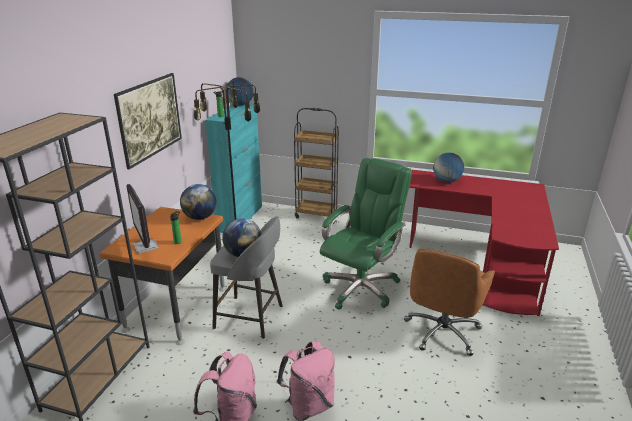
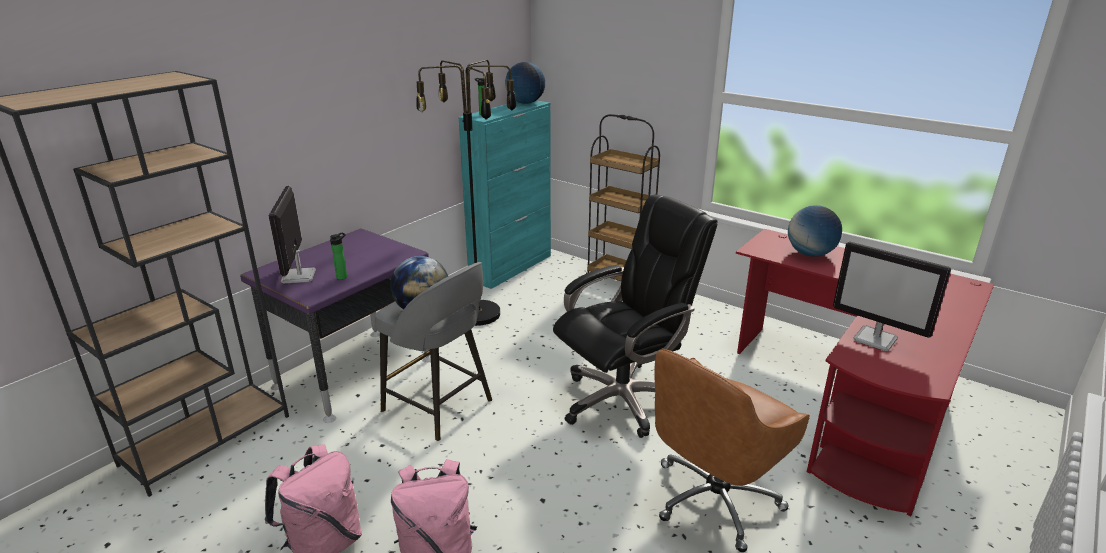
camera: 20 degrees right, 0 degrees up
orange desk [99,207,227,345] -> purple desk [240,228,431,423]
picture [114,73,182,169] -> none
globe [180,184,217,220] -> none
green office chair [320,158,412,310] -> black office chair [553,194,718,438]
none -> monitor [833,241,951,351]

